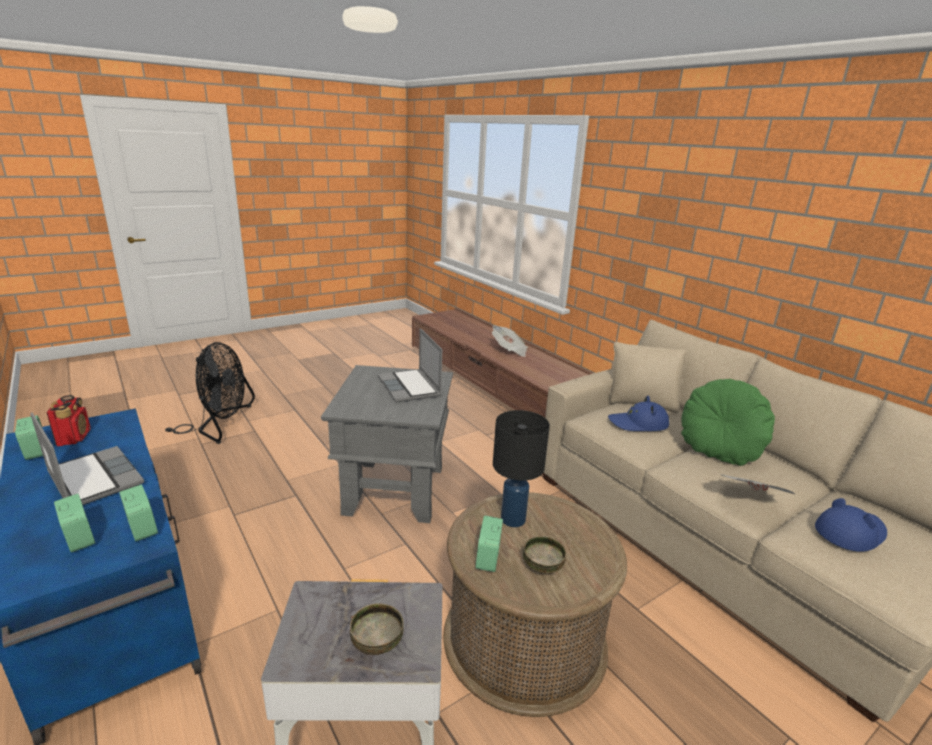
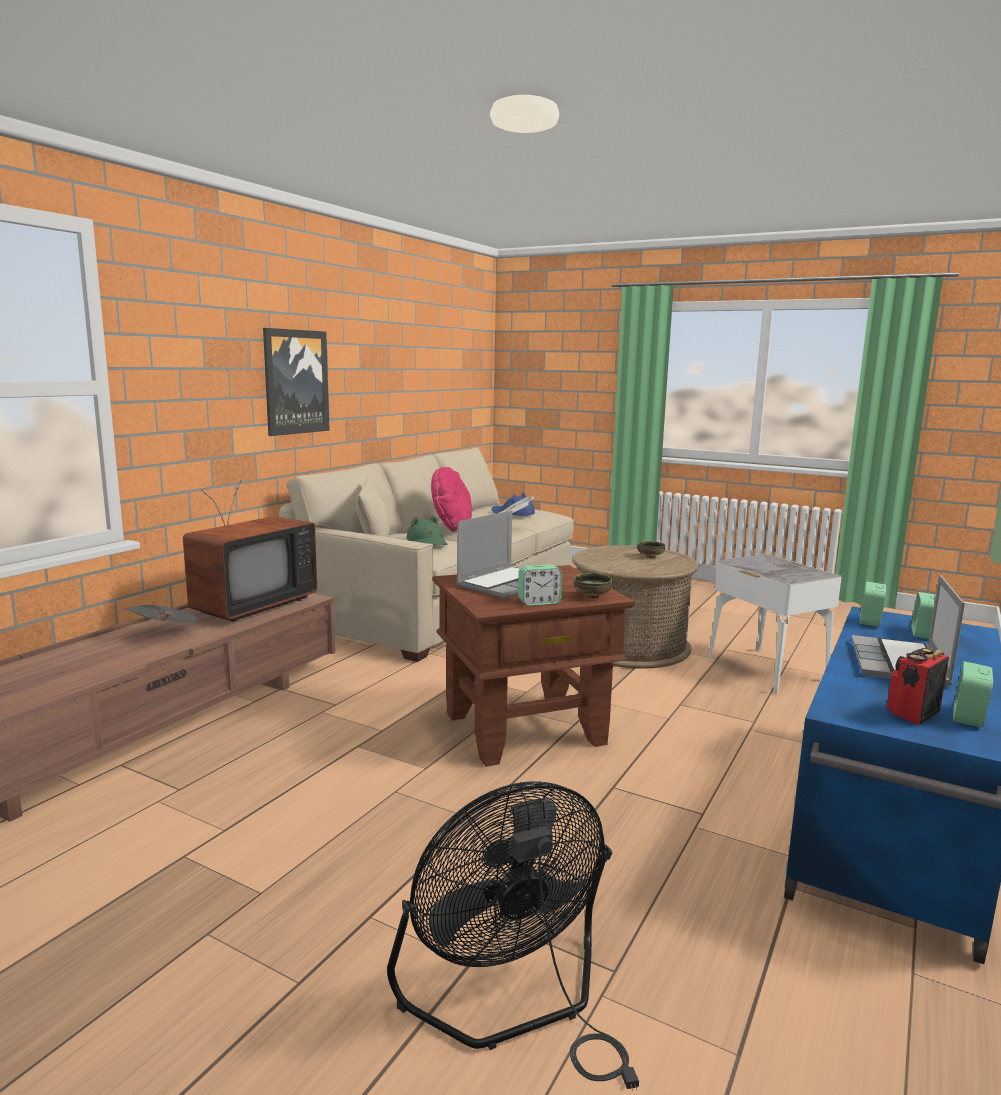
camera: 115 degrees left, 10 degrees down
grey side table [321,365,453,523] -> brown side table [432,565,635,767]
bowl [350,604,404,655] -> bowl moved to [574,573,612,598]
alarm clock [475,516,503,572] -> alarm clock moved to [518,564,562,606]
black table lamp [493,410,550,527] -> none
blue hat [608,396,669,431] -> green hat [407,516,447,546]
green pillow [681,379,775,466] -> pink pillow [431,467,472,531]
none -> television [183,479,317,622]
none -> picture [263,328,330,436]

